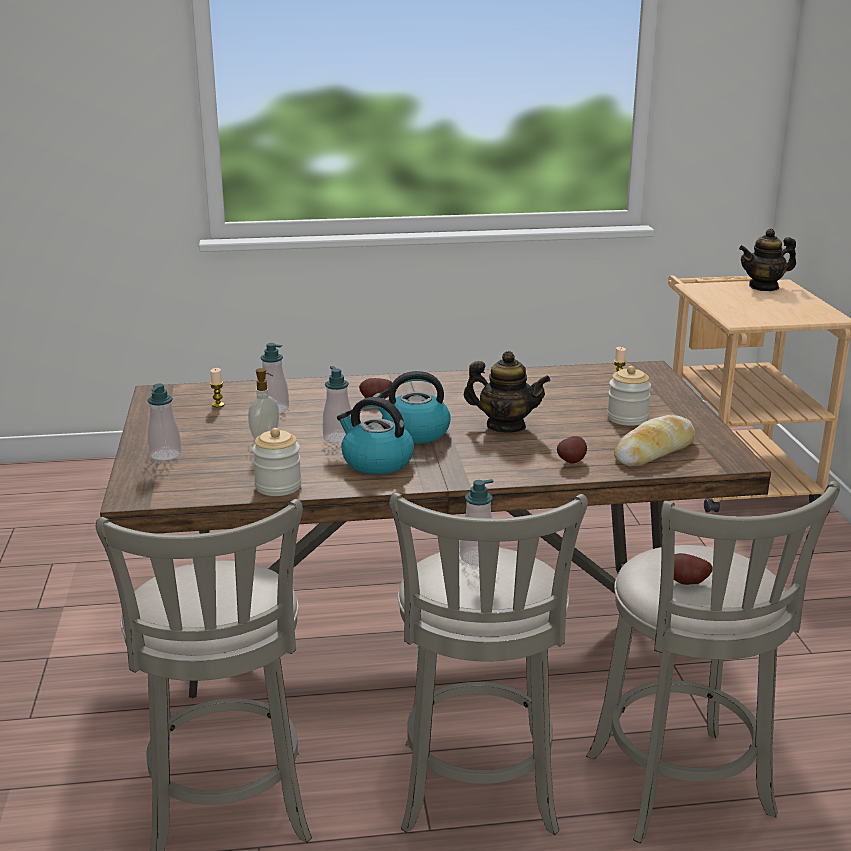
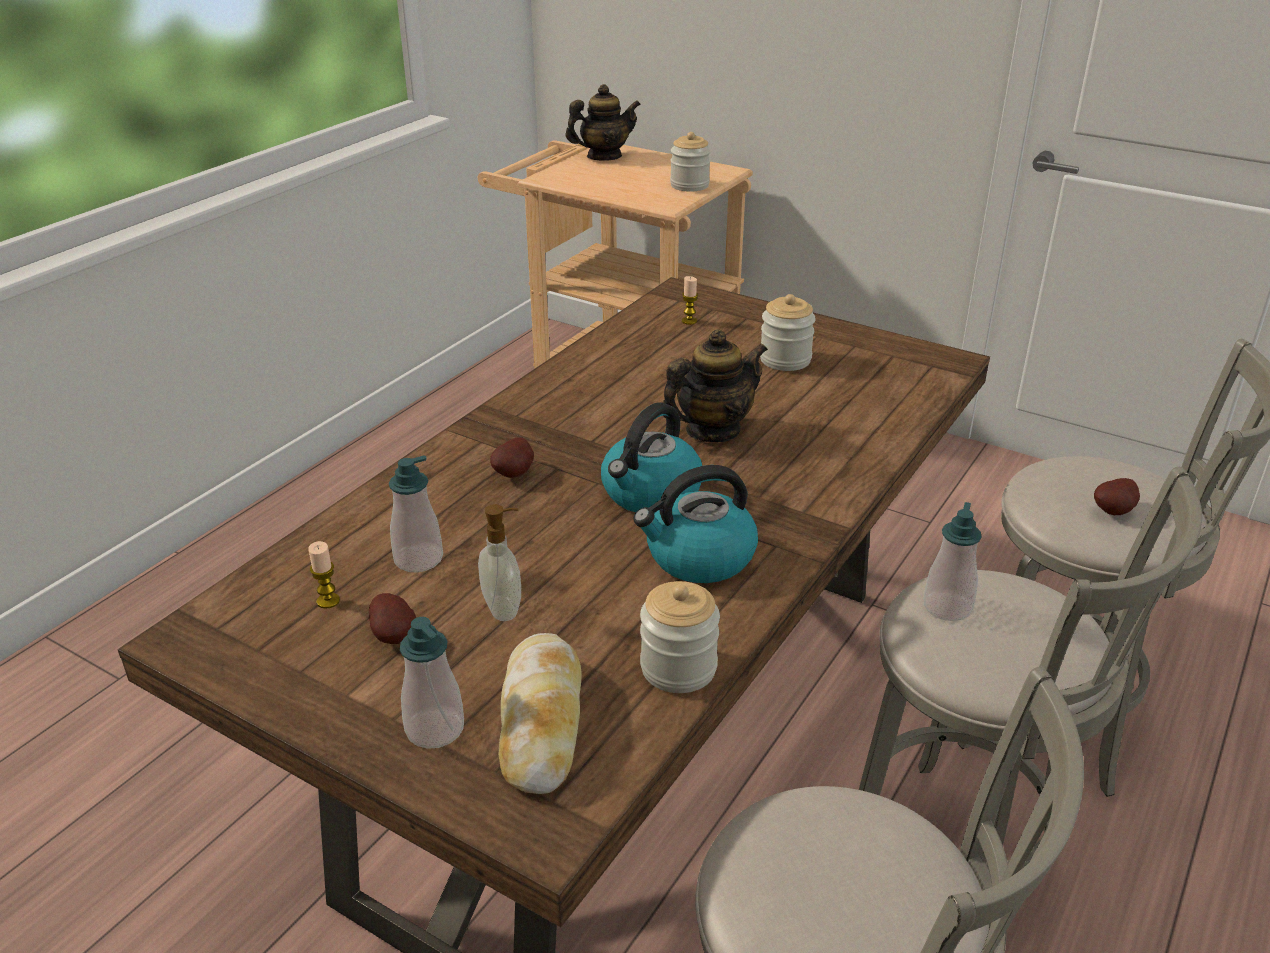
camera: 50 degrees left, 10 degrees up
soap dispenser [323,366,352,443] -> none
potato [557,436,587,463] -> potato moved to [369,593,416,644]
bread [614,415,695,467] -> bread moved to [499,633,582,794]
teapot [739,228,796,291] -> teapot turned 135 degrees counterclockwise [565,84,641,161]
none -> jar [670,132,711,192]

